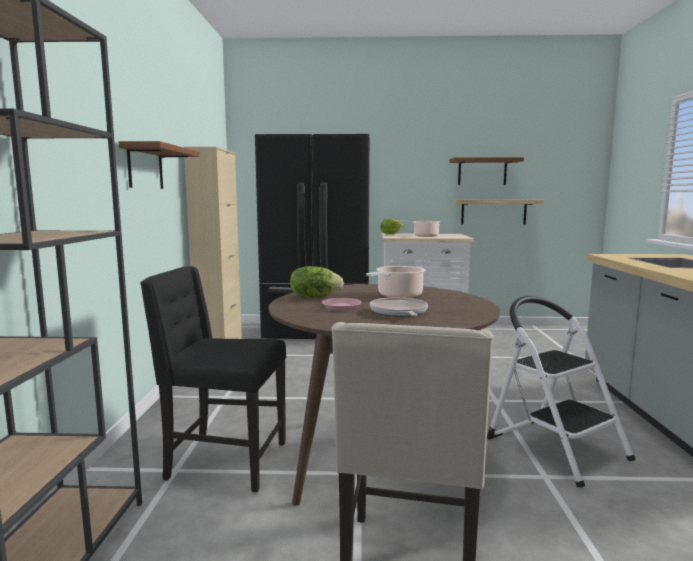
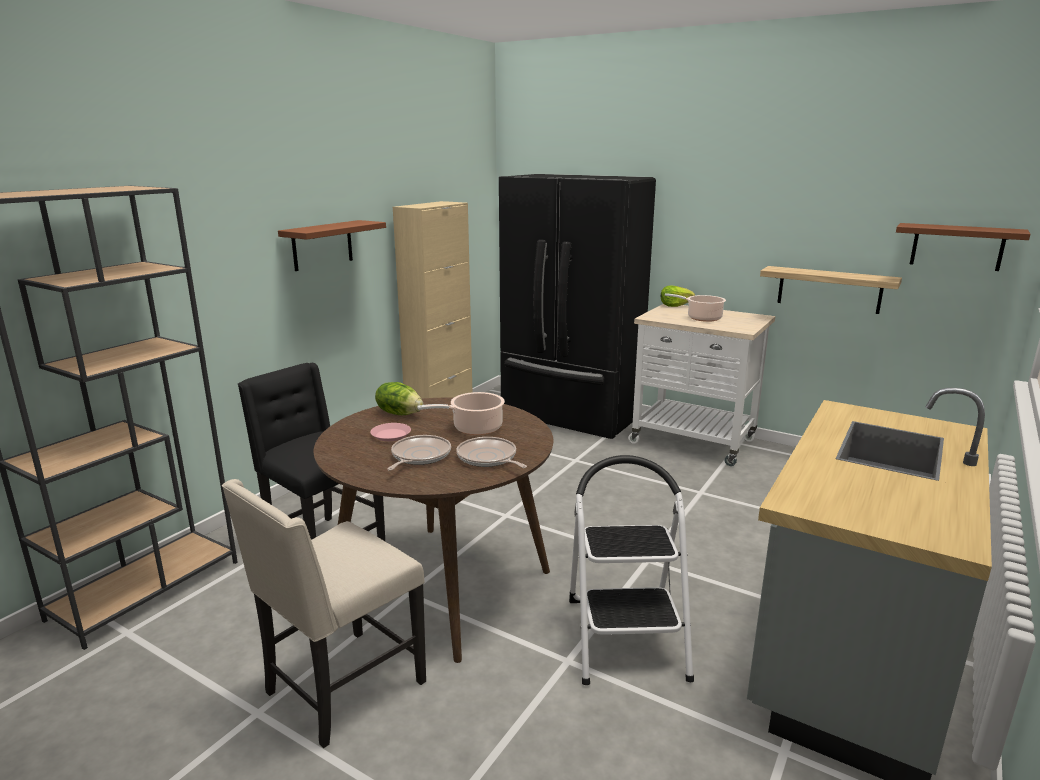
camera: 30 degrees right, 10 degrees up
brown shelf [449,157,524,185] -> brown shelf moved to [896,223,1030,271]
none -> frying pan [456,437,527,468]

